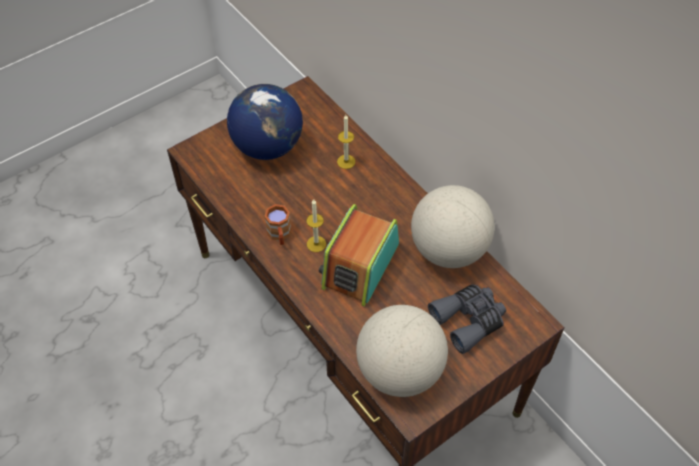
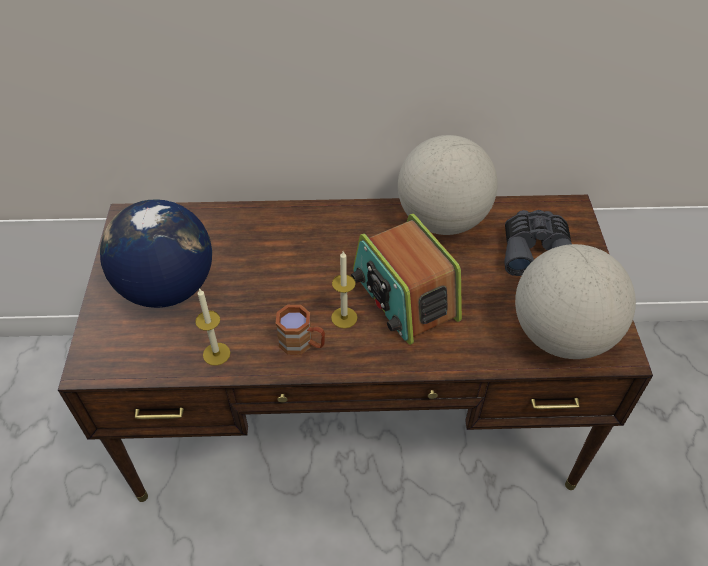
camera: 55 degrees left, 5 degrees down
candle [337,115,355,169] -> candle moved to [195,288,231,366]

